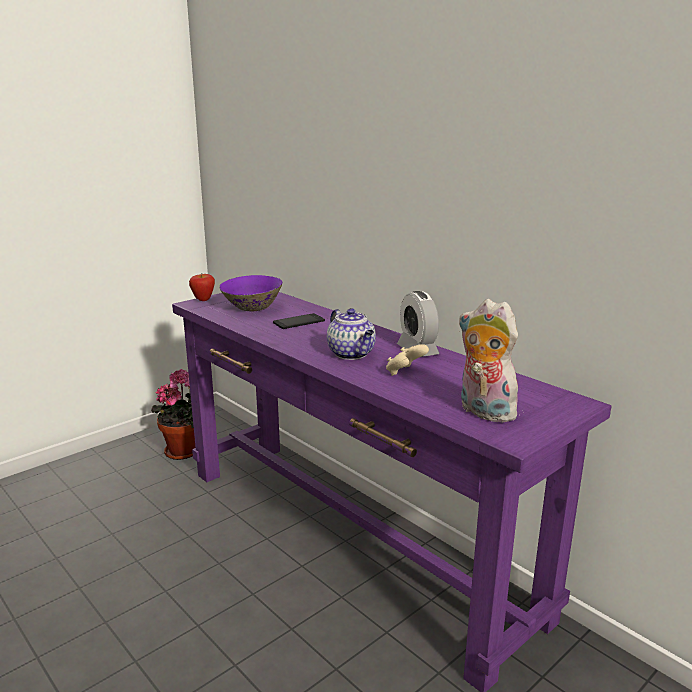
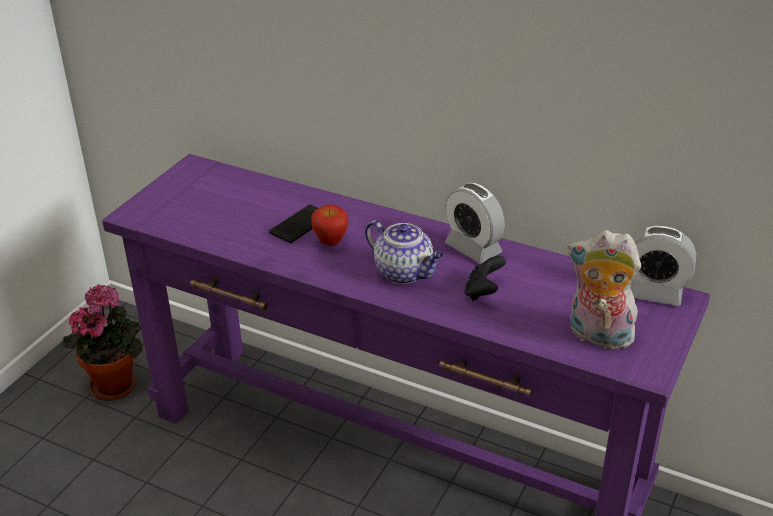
camera: 20 degrees left, 15 degrees up
apple [189,274,215,301] -> apple moved to [311,205,348,246]
purple bowl [220,275,282,311] -> none
beige game controller [386,344,429,376] -> black game controller [465,256,506,301]
none -> alarm clock [630,226,696,306]

